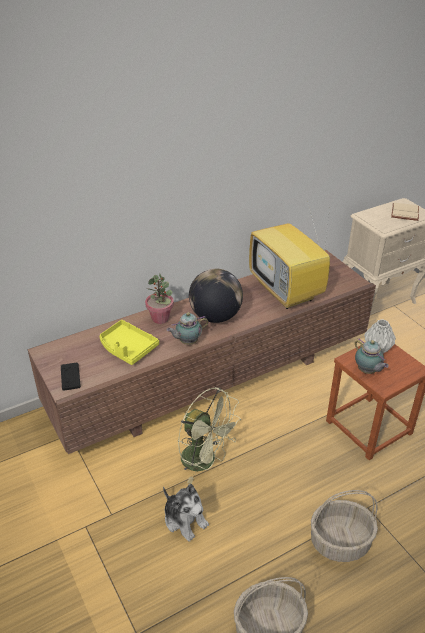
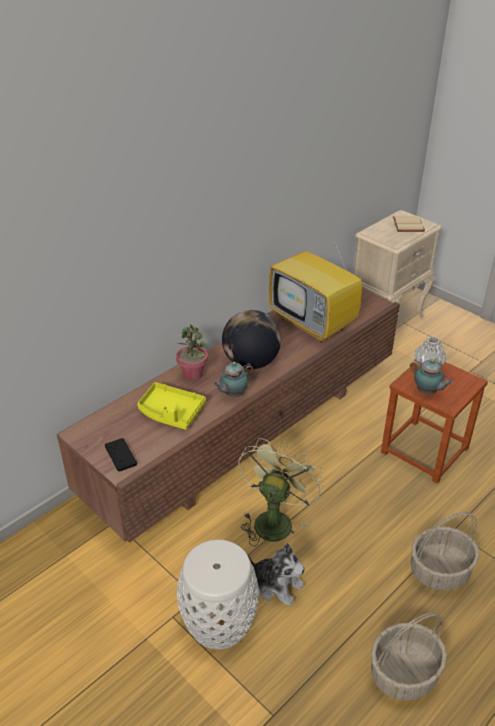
camera: 15 degrees left, 0 degrees up
green fan [178,387,241,484] -> green fan turned 90 degrees counterclockwise [238,438,323,547]
none -> white stool [177,539,259,650]

